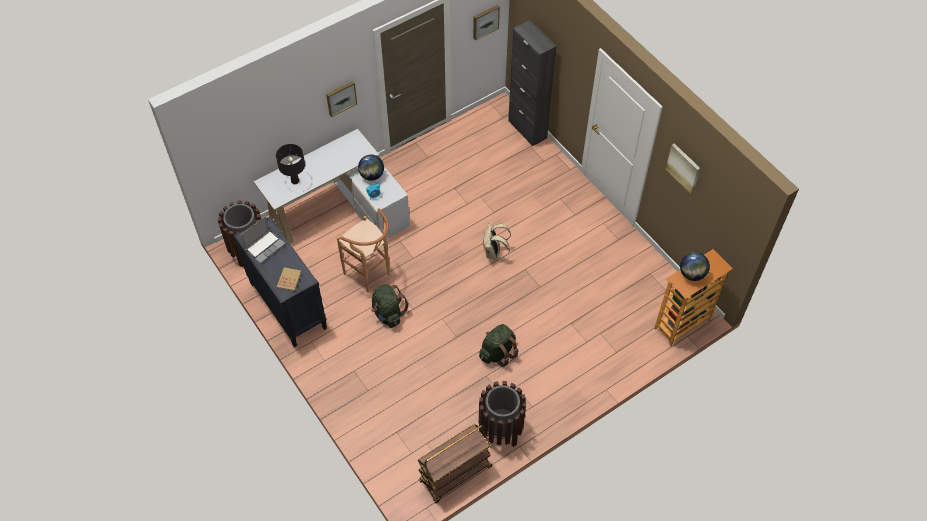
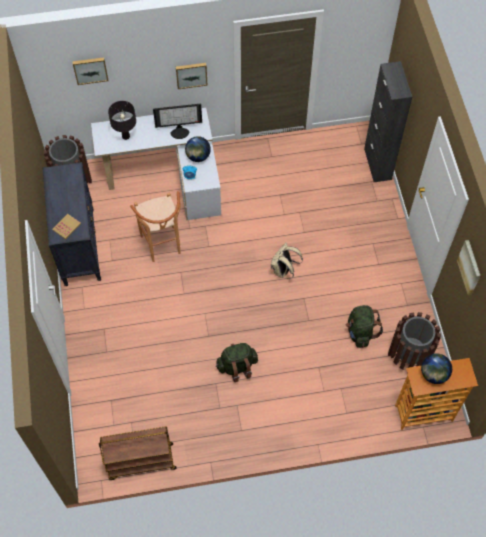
camera: 25 degrees right, 5 degrees up
laptop [241,216,285,263] -> none
green backpack [371,284,409,328] -> green backpack moved to [346,305,383,348]
picture [473,5,500,40] -> picture moved to [72,57,108,85]
brown trash can [479,381,526,447] -> brown trash can moved to [388,312,441,369]
none -> monitor [153,104,202,139]

